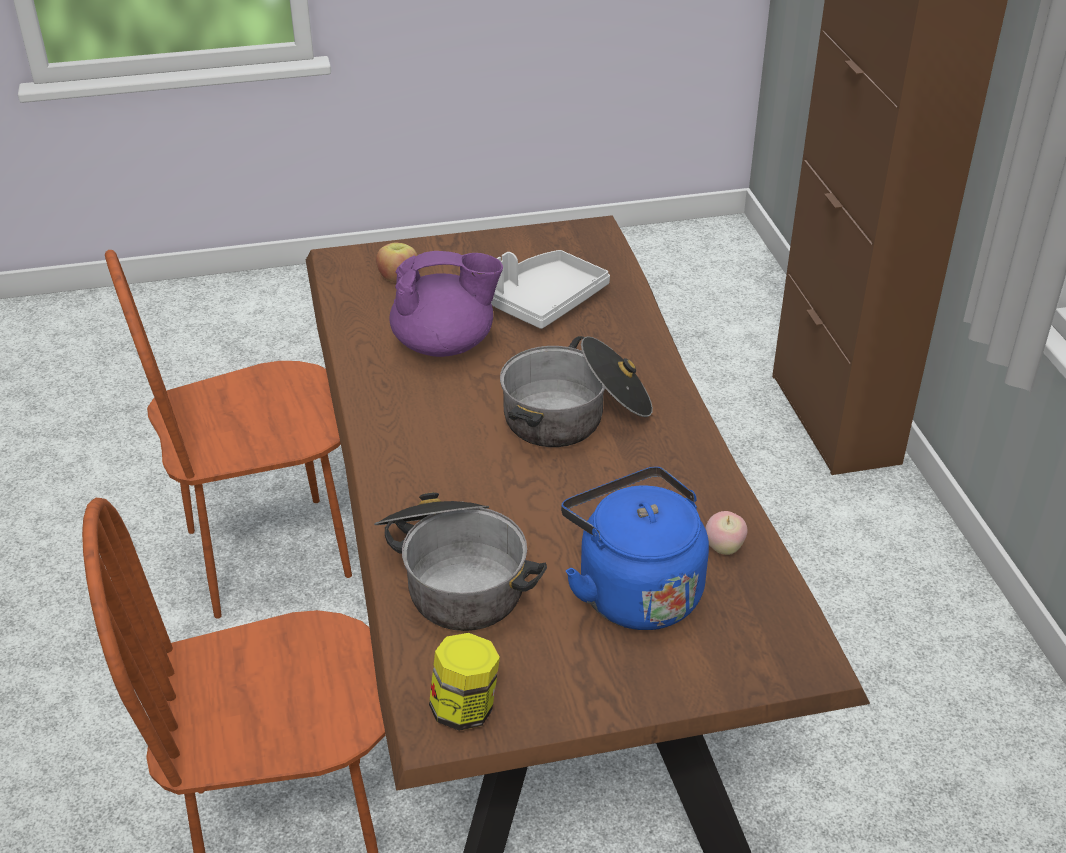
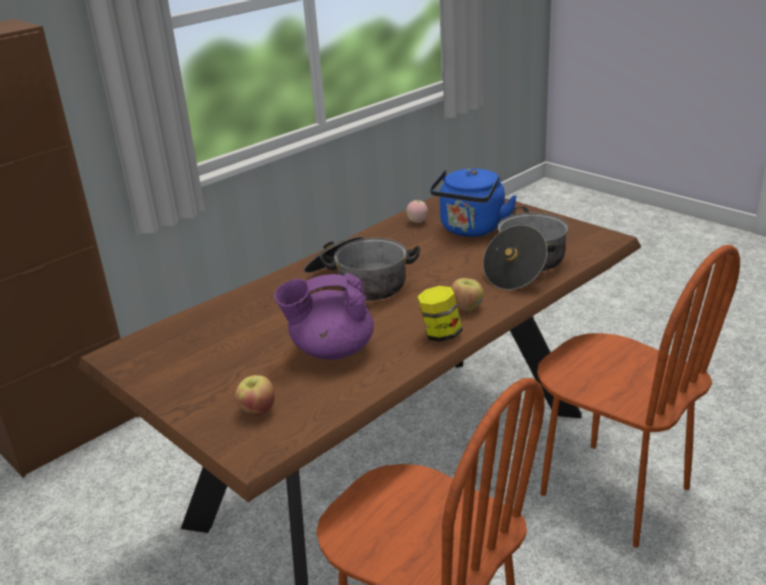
camera: 120 degrees left, 10 degrees down
purple teapot [390,251,503,357] -> purple teapot turned 60 degrees counterclockwise [274,273,374,360]
jar [429,633,500,731] -> jar moved to [417,286,462,342]
grey tray [491,250,610,329] -> none
none -> apple [451,278,484,311]

